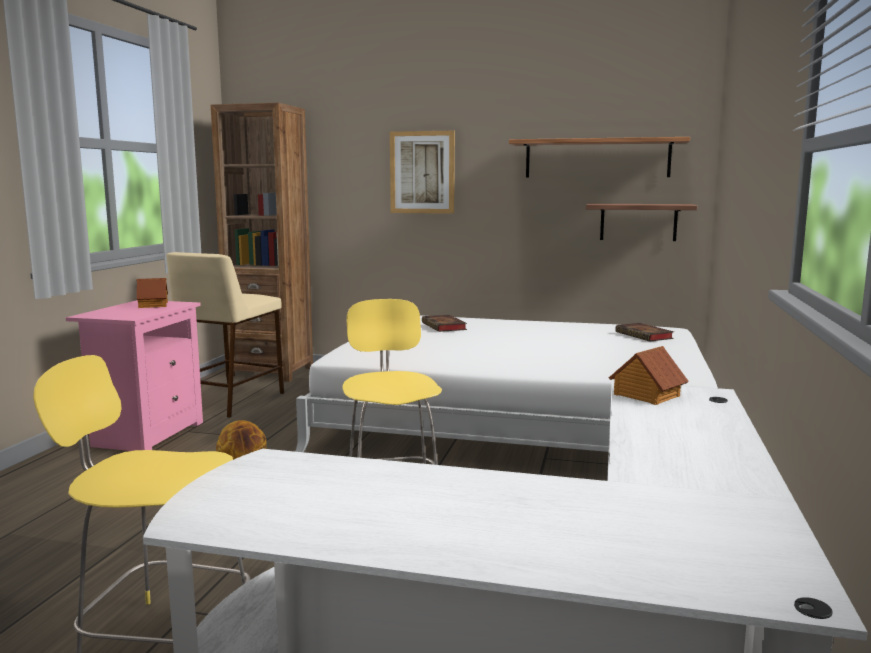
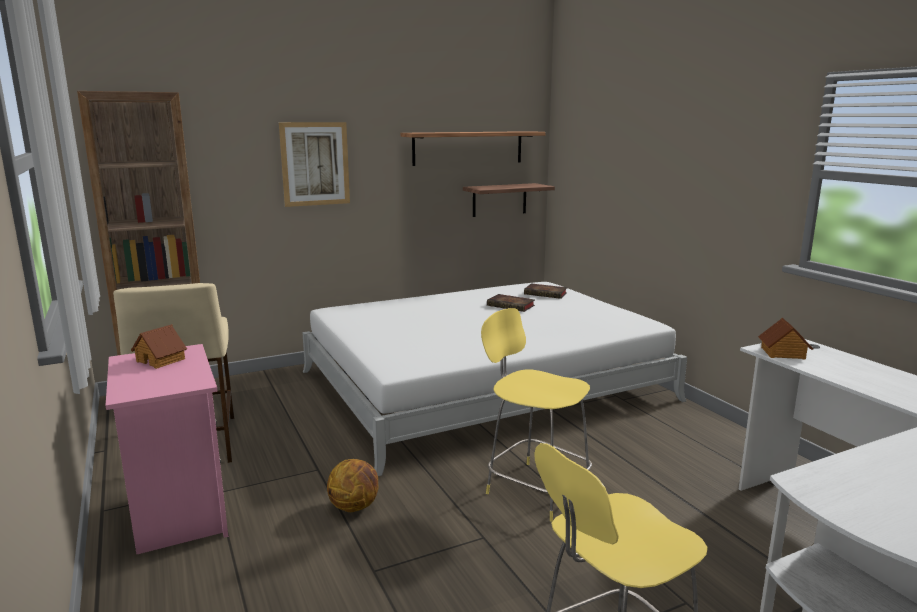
camera: 40 degrees left, 5 degrees up
book [422,315,467,332] -> book moved to [487,294,535,312]

